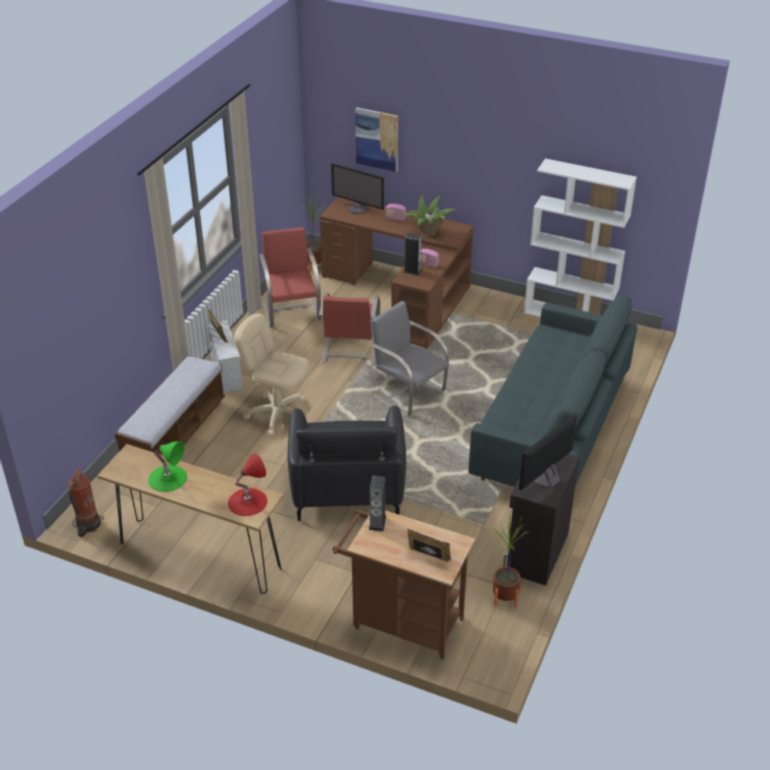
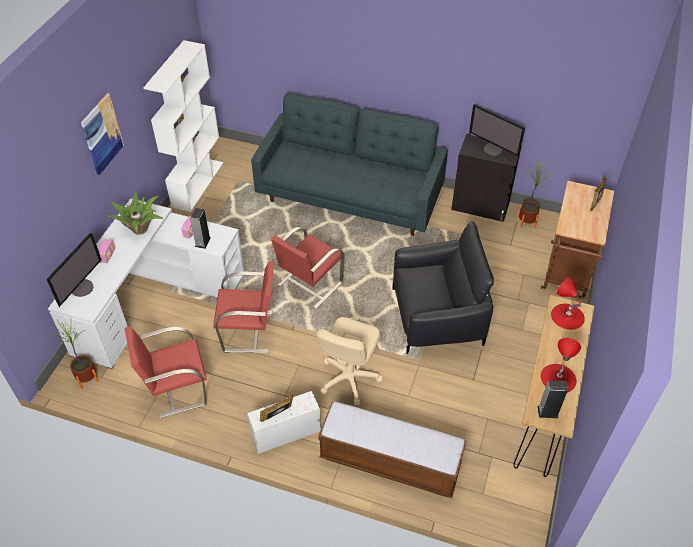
camera: 95 degrees left, 10 degrees up
fire extinguisher [68,467,104,537] -> none
green table lamp [148,441,187,492] -> red table lamp [541,338,581,393]
brown desk [320,197,474,349] -> white desk [48,198,244,369]
picture [355,107,398,172] -> picture moved to [81,93,124,175]
speaker [369,476,386,531] -> speaker moved to [537,380,568,418]
grey chair [370,301,449,416] -> red chair [271,227,344,309]

